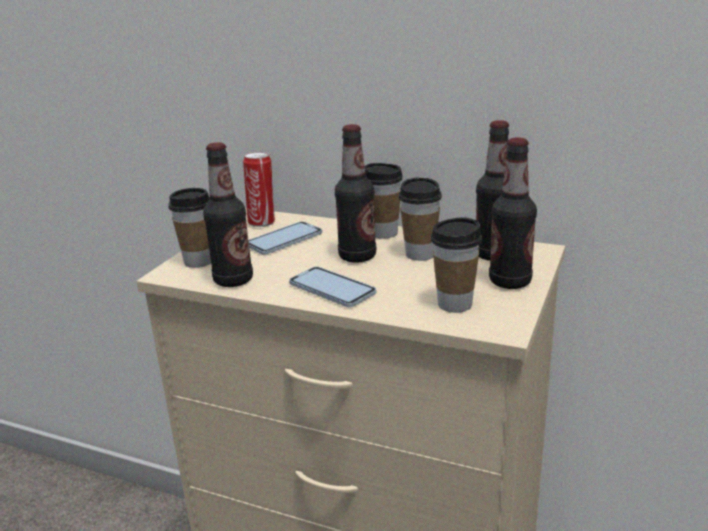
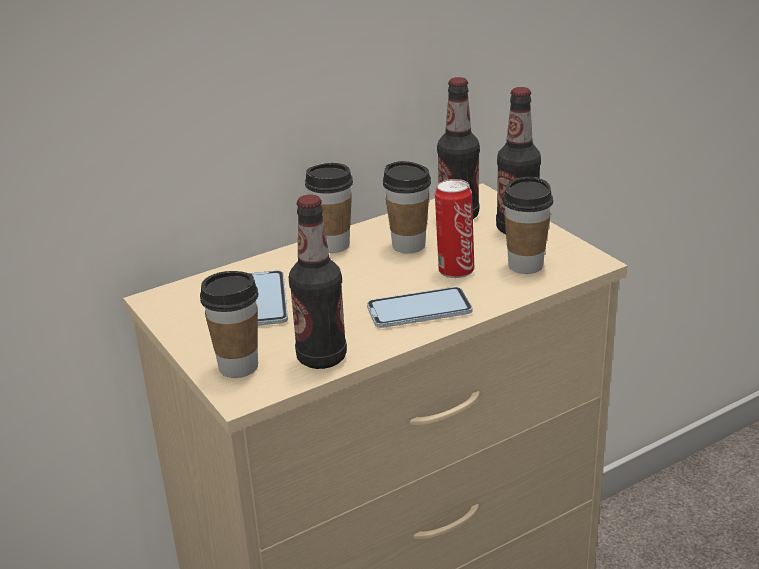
camera: 55 degrees left, 5 degrees up
can [243,152,275,227] -> can moved to [435,179,474,278]
bottle [335,124,376,263] -> none

